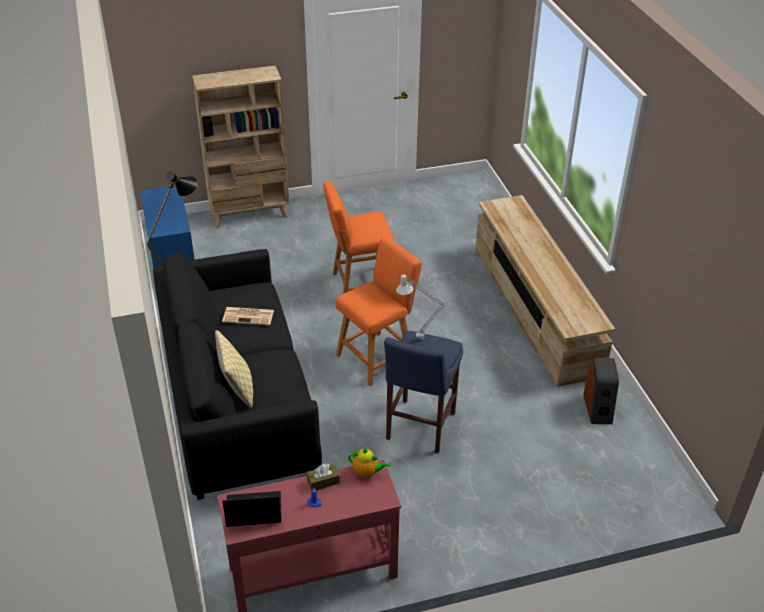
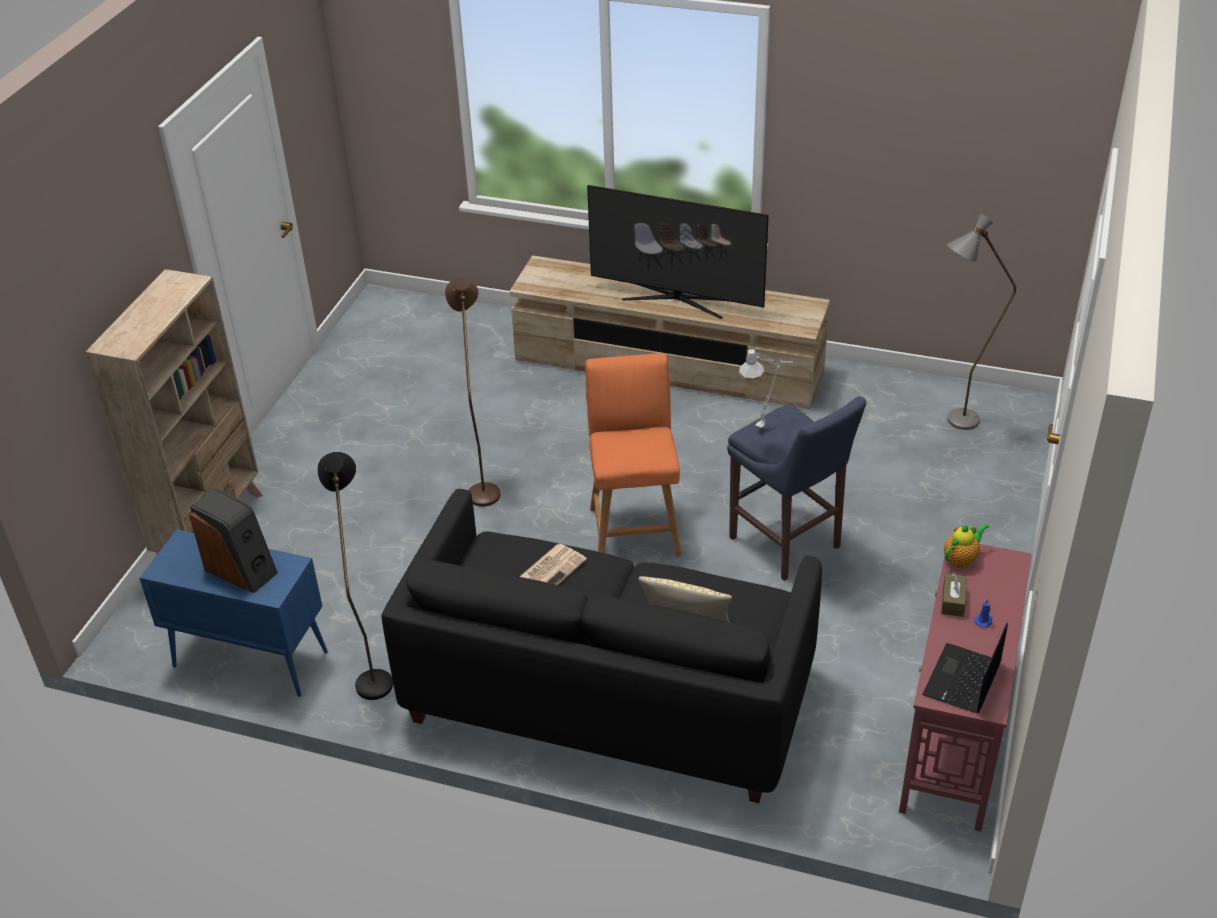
camera: 55 degrees left, 0 degrees up
orange stool [323,182,394,294] -> brown floor lamp [445,275,500,507]
speaker [583,358,619,424] -> speaker moved to [189,487,278,593]
none -> television [587,185,769,319]
none -> grey floor lamp [947,214,1016,430]

